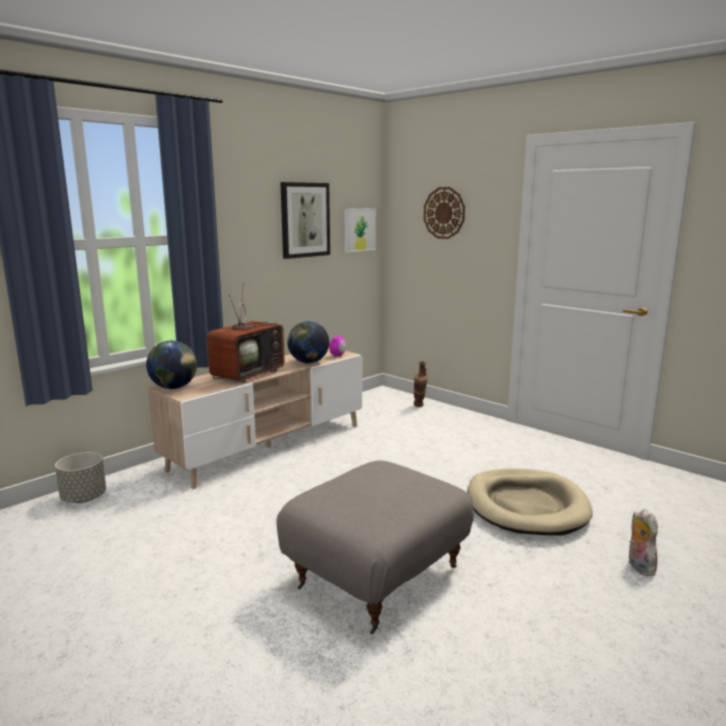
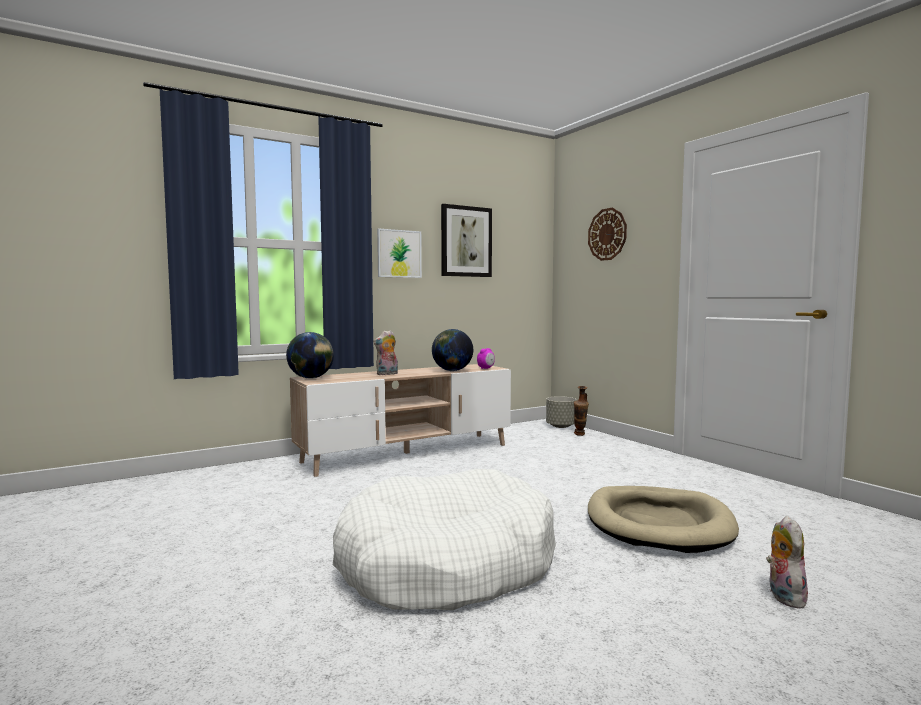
camera: 15 degrees right, 10 degrees down
grey planter [55,452,106,503] -> grey planter moved to [546,396,576,428]
television [207,283,285,383] -> plush toy [373,330,398,375]
grey ottoman [277,461,474,634] -> white dog bed [333,469,556,610]
picture [345,208,376,253] -> picture moved to [377,229,422,278]

